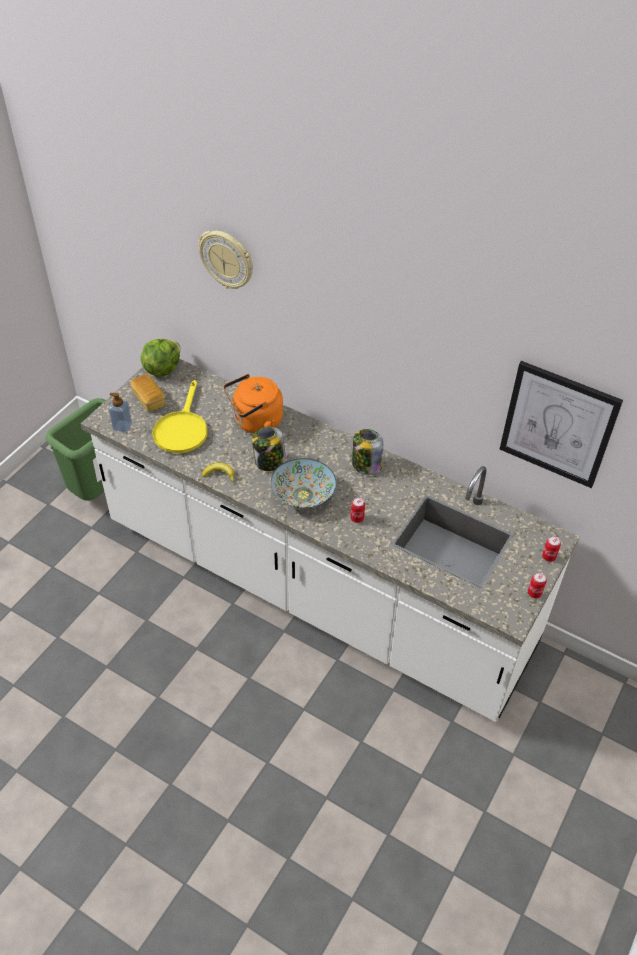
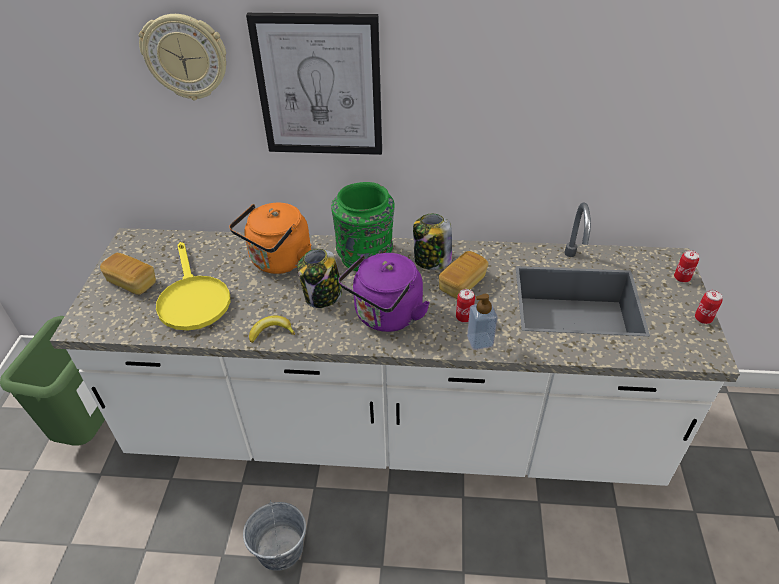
camera: 25 degrees left, 5 degrees down
soap dispenser [109,393,132,433] -> soap dispenser moved to [467,294,498,350]
lettuce [140,339,180,376] -> none
bowl [271,458,336,508] -> purple kettle [338,253,430,332]
picture [500,361,623,488] -> picture moved to [246,13,382,155]
none -> grey bucket [243,500,306,571]
none -> green vase [331,182,395,271]
none -> bread [439,251,489,299]

